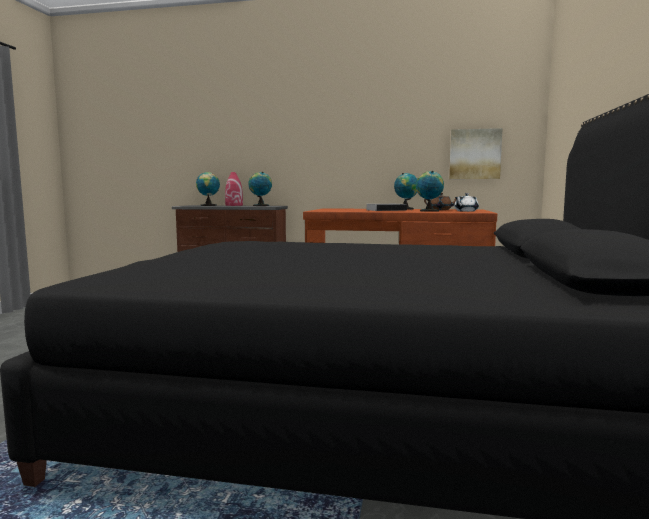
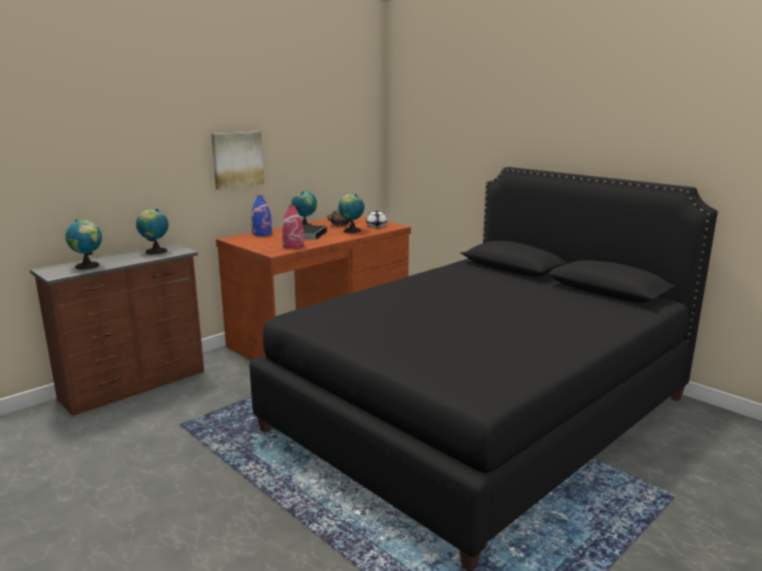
camera: 55 degrees left, 10 degrees up
red vase [225,172,243,206] -> red vase moved to [282,205,304,249]
picture [449,128,503,179] -> picture moved to [211,131,264,190]
none -> blue vase [251,195,272,236]

